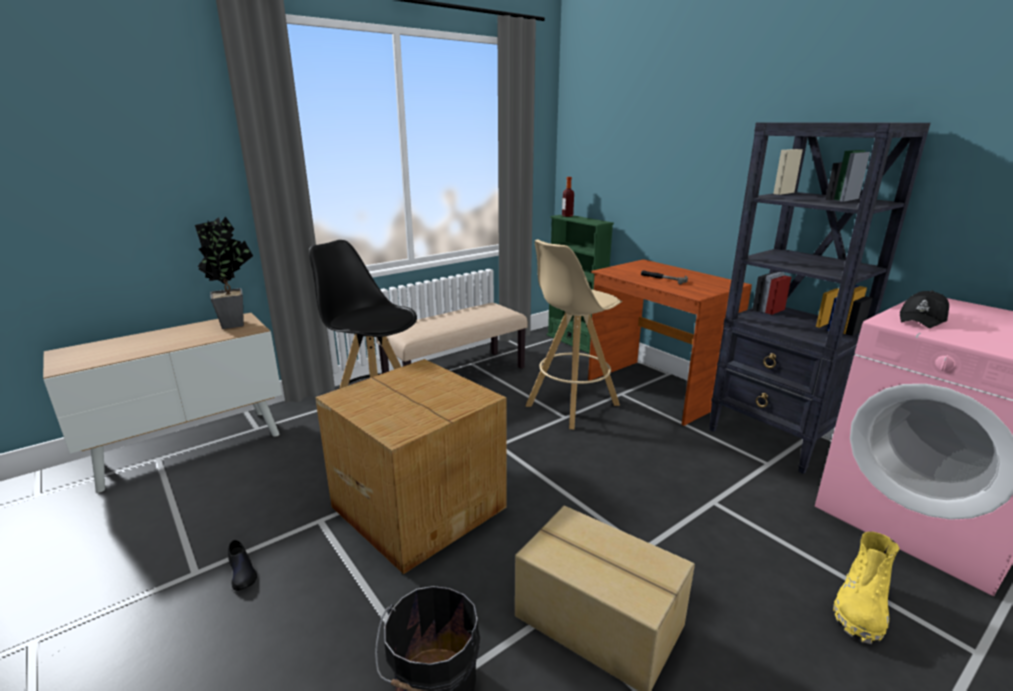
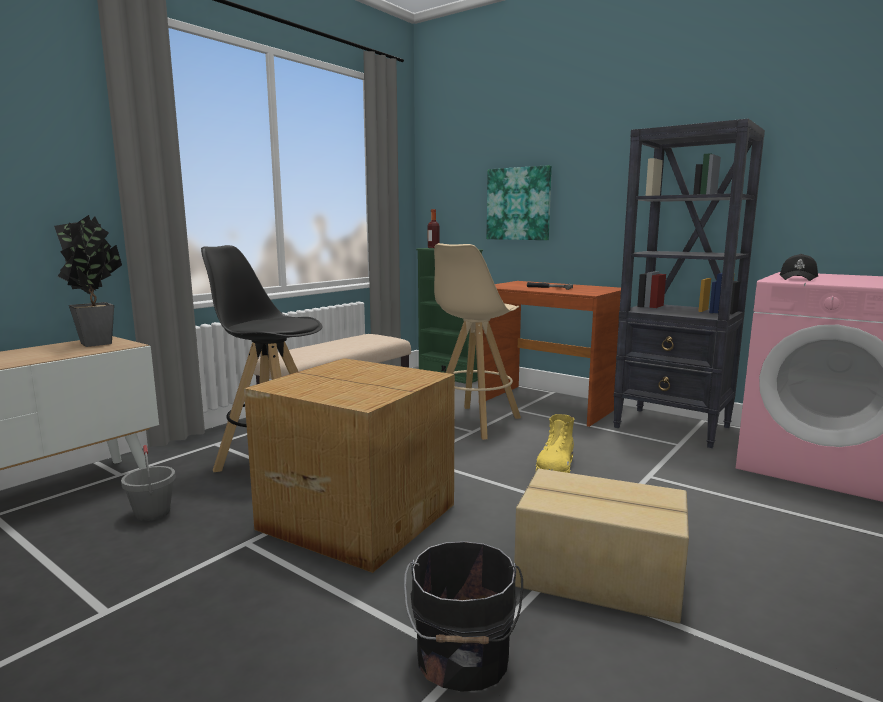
camera: 15 degrees left, 10 degrees down
black shoe [228,540,257,591] -> none
yellow boot [833,531,900,644] -> yellow boot moved to [536,414,574,473]
none -> grey bucket [121,445,176,521]
none -> picture [486,165,552,240]

